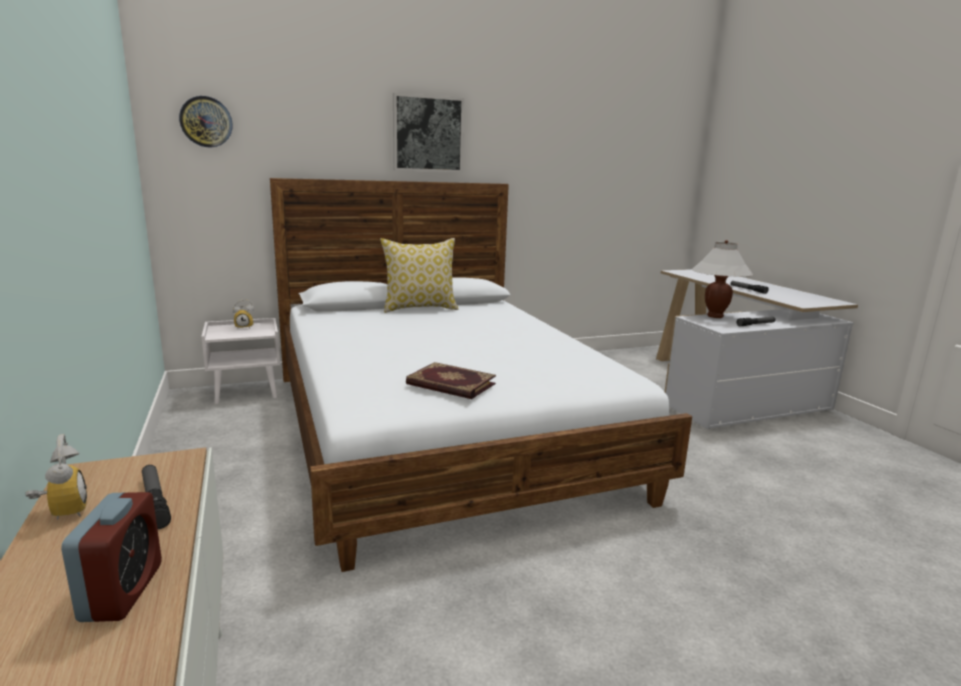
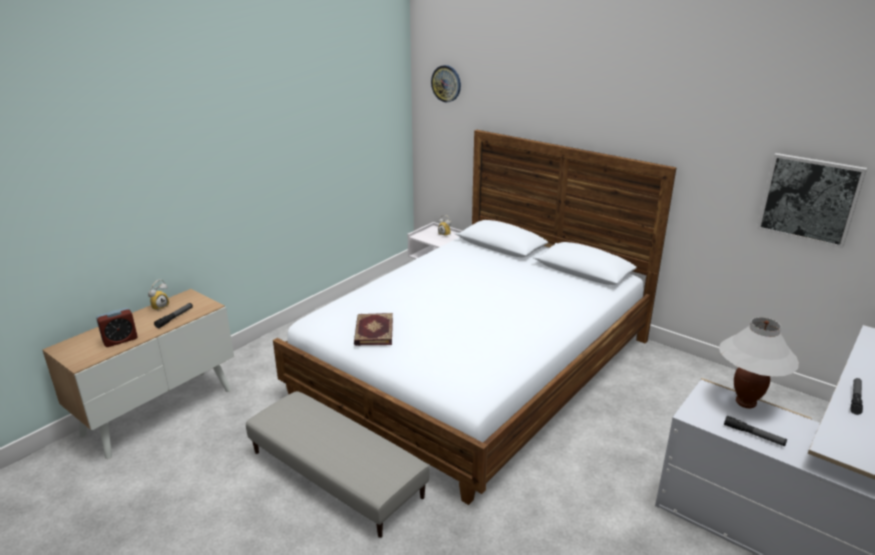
camera: 60 degrees right, 10 degrees up
pillow [380,238,459,313] -> none
picture [393,93,464,172] -> picture moved to [757,153,867,248]
none -> grey ottoman [246,391,429,538]

